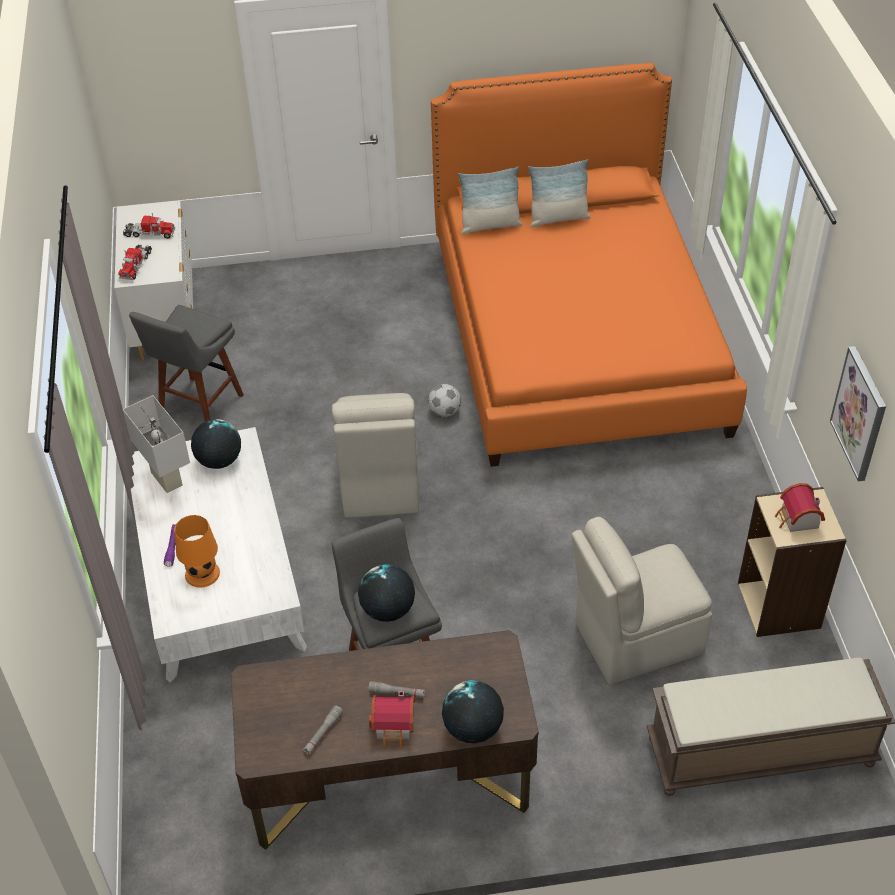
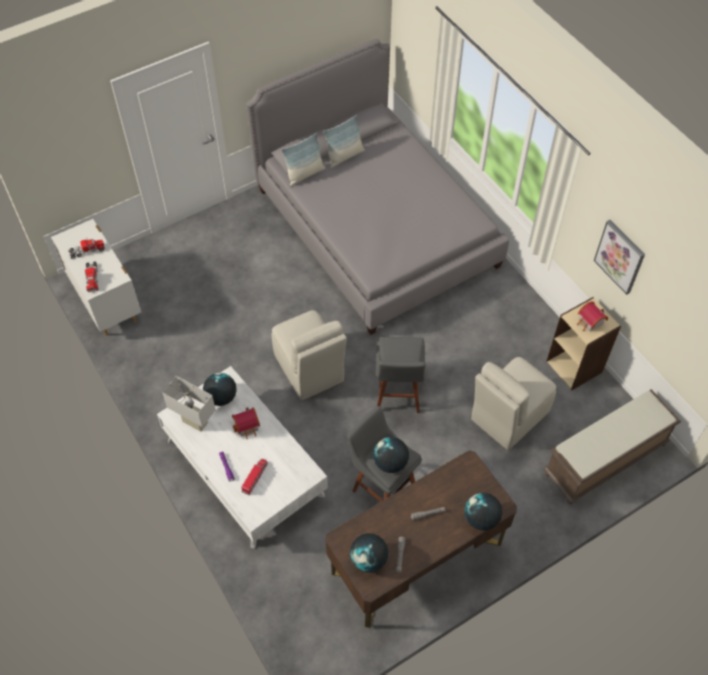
camera: 25 degrees left, 10 degrees up
grey stool [129,305,244,421] -> grey stool moved to [377,337,426,413]
orange table lamp [174,515,220,588] -> toy truck [241,459,268,495]
toy house [369,691,415,748] -> toy house moved to [232,407,260,439]
football [428,384,461,417] -> none
orange bed [431,63,747,467] -> grey bed [246,39,509,335]
none -> globe [350,533,388,573]

